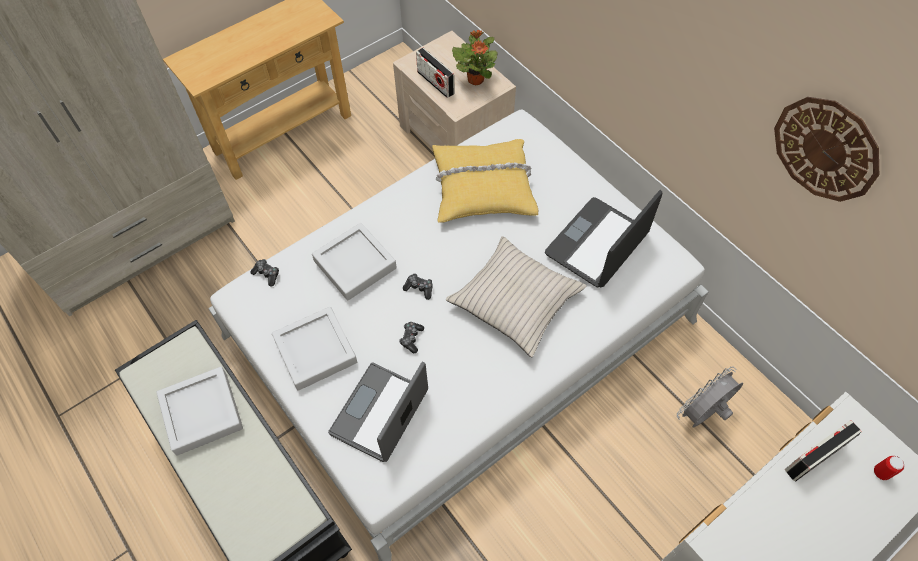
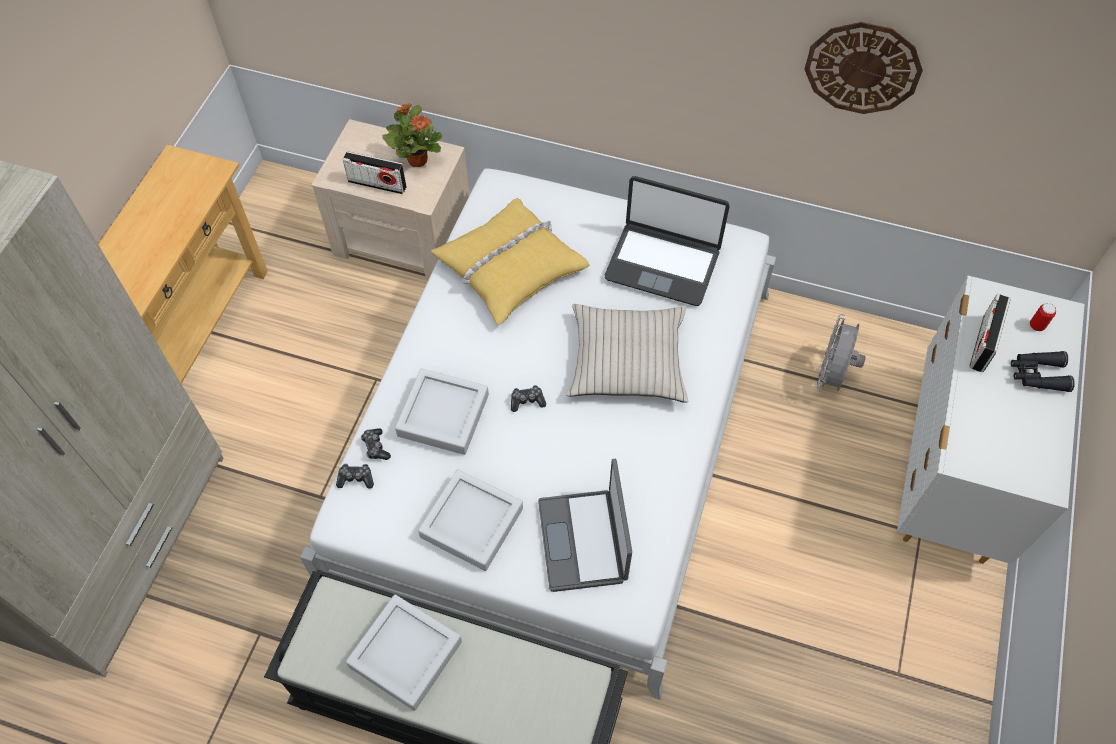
camera: 35 degrees left, 0 degrees up
game controller [399,322,424,353] -> game controller moved to [361,428,391,460]
laptop [545,190,662,287] -> laptop turned 75 degrees counterclockwise [605,176,730,306]
none -> black binoculars [1011,351,1075,392]

